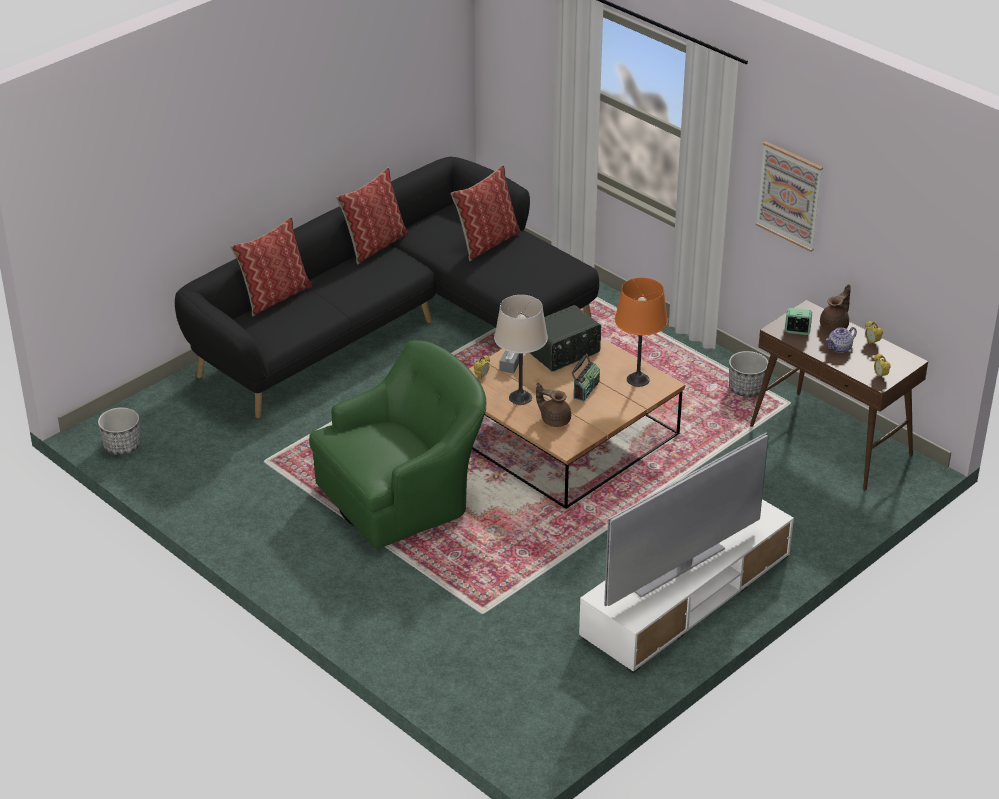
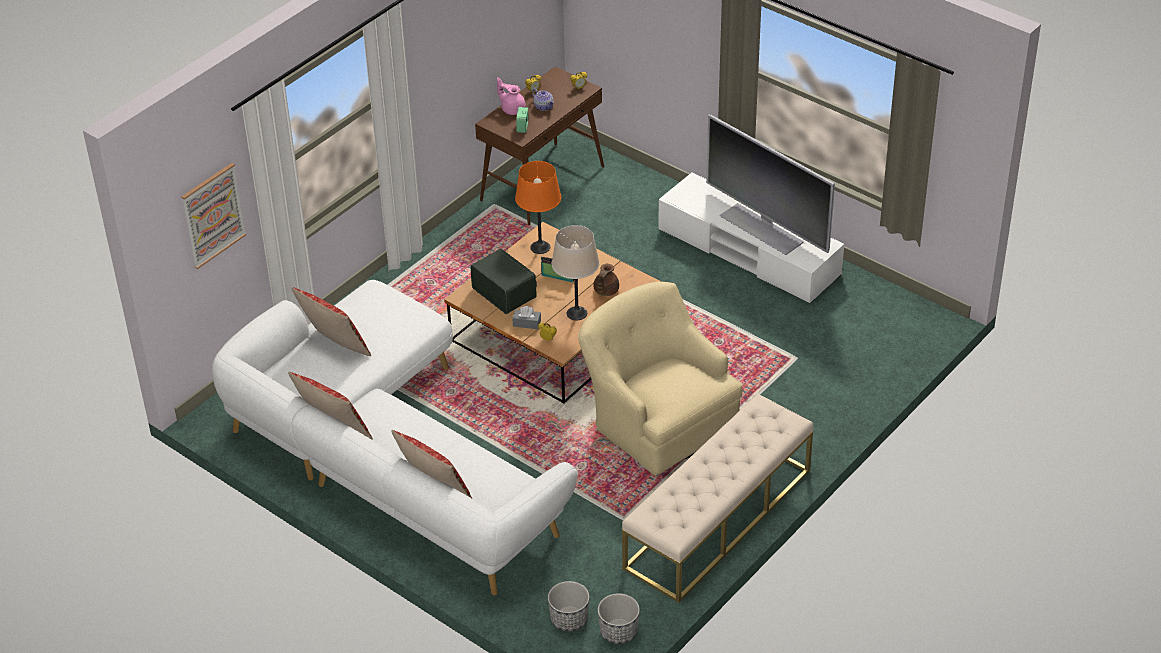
camera: 95 degrees left, 5 degrees up
black sofa [175,157,599,418] -> white sofa [212,280,578,595]
green armchair [309,340,486,549] -> beige armchair [578,282,742,475]
planter [729,351,768,397] -> planter moved to [548,581,589,632]
picture [755,141,823,252] -> picture moved to [181,163,246,269]
brown teapot [820,284,851,332] -> pink teapot [497,78,526,115]
none -> beige bench [622,394,813,603]

